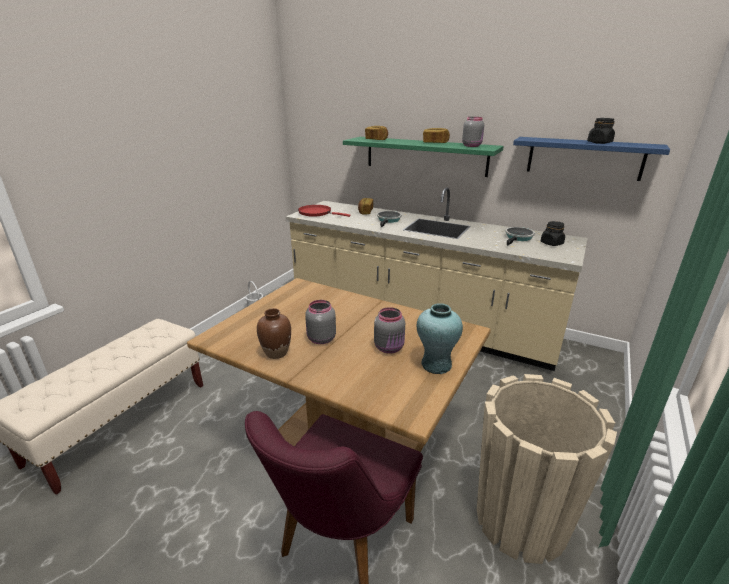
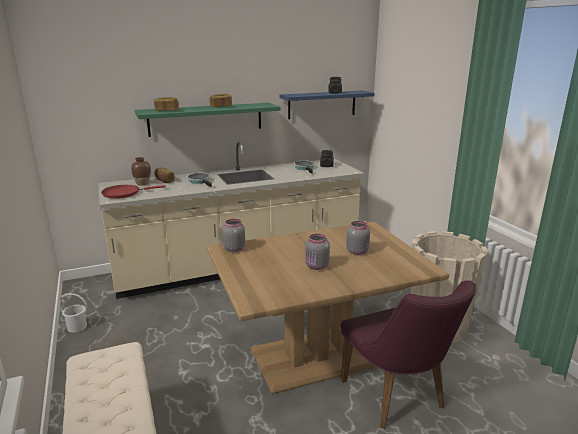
camera: 50 degrees left, 5 degrees down
brown vase [257,308,291,359] -> brown vase moved to [131,157,151,186]
turquoise vase [417,303,463,374] -> none
grey jar [462,117,484,147] -> grey jar moved to [222,219,245,252]

